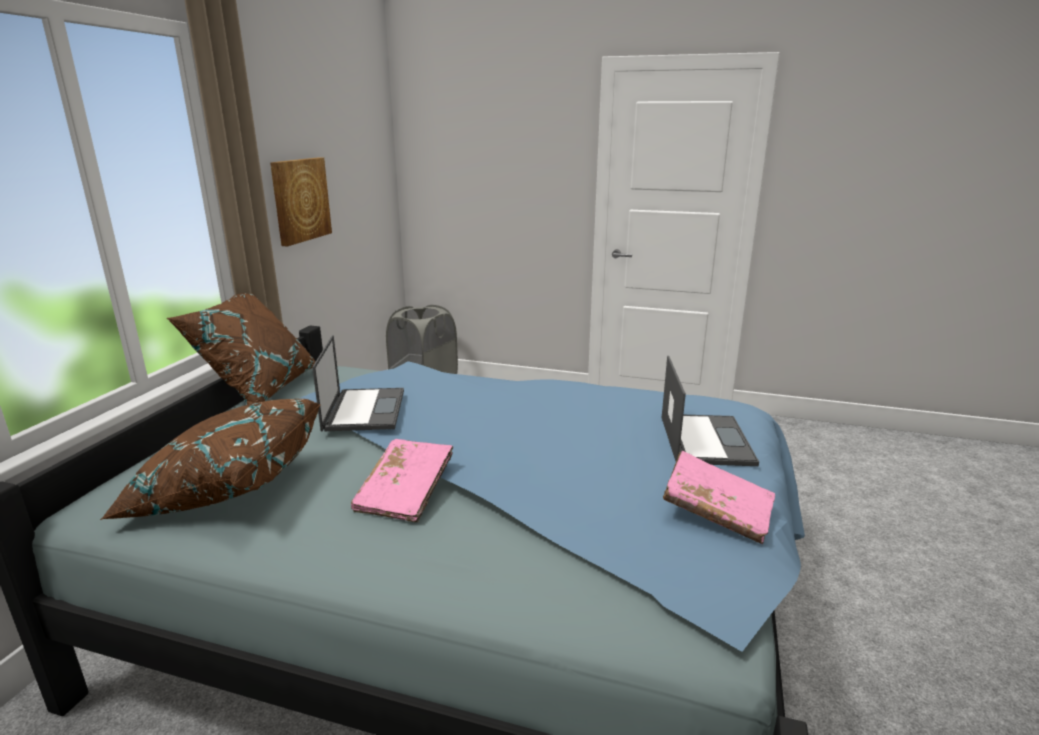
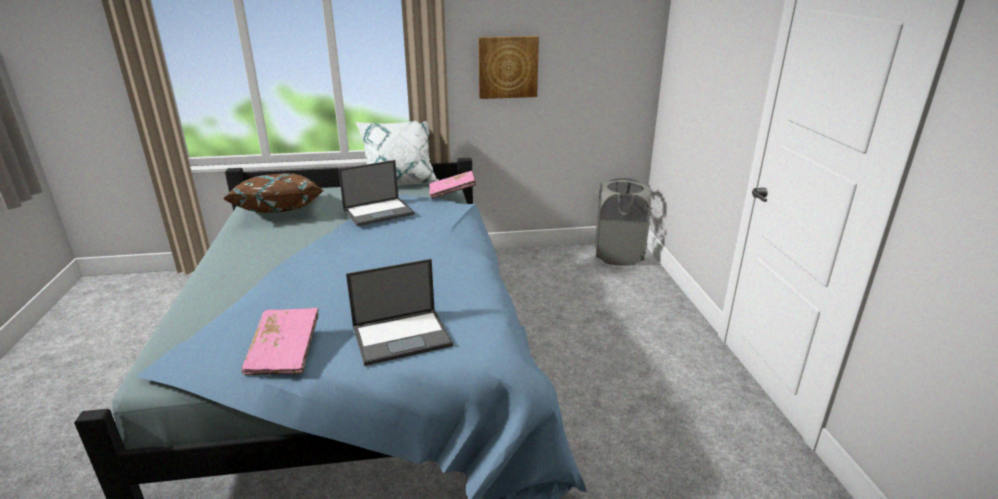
camera: 65 degrees right, 5 degrees up
brown pillow [167,292,315,405] -> white pillow [356,121,439,185]
pink book [351,439,453,522] -> pink book moved to [429,171,476,199]

